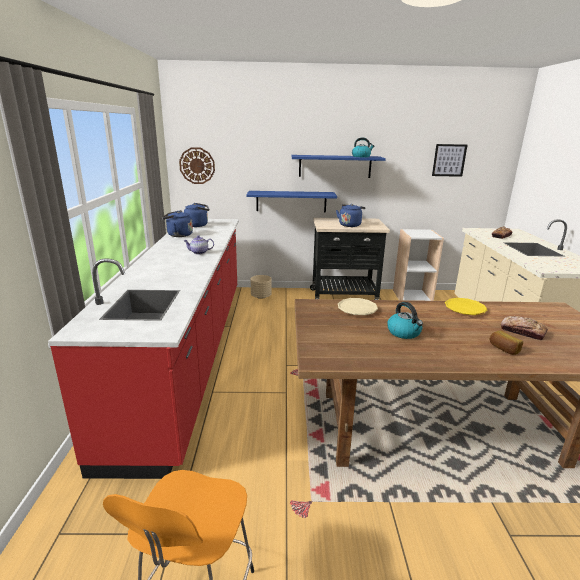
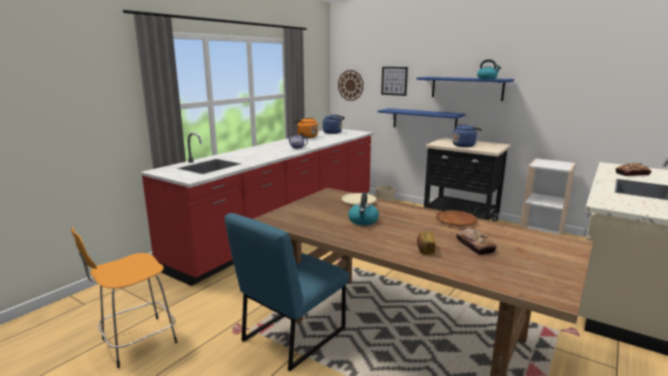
camera: 35 degrees right, 5 degrees down
blue kettle [161,210,193,237] -> orange kettle [293,117,318,138]
picture [432,144,467,177] -> picture moved to [381,67,408,96]
yellow plate [445,298,487,315] -> brown plate [436,210,477,226]
none -> blue chair [225,213,349,371]

